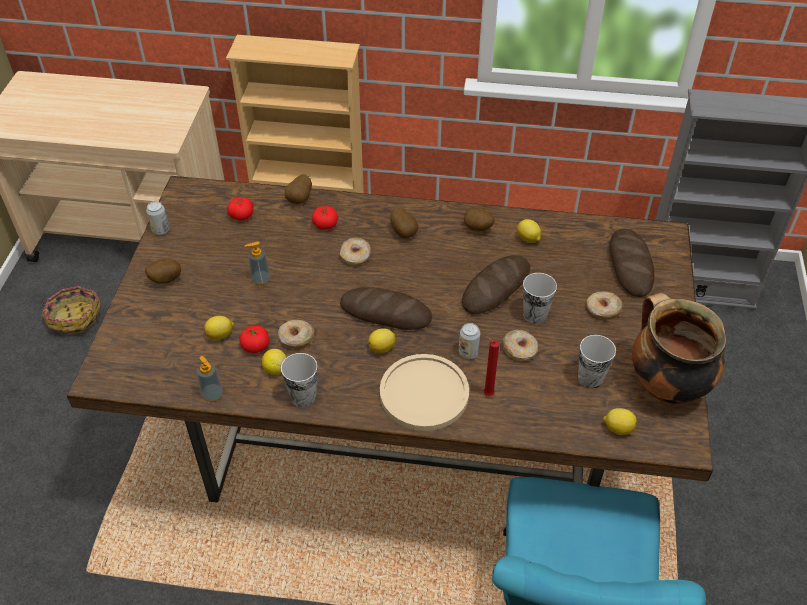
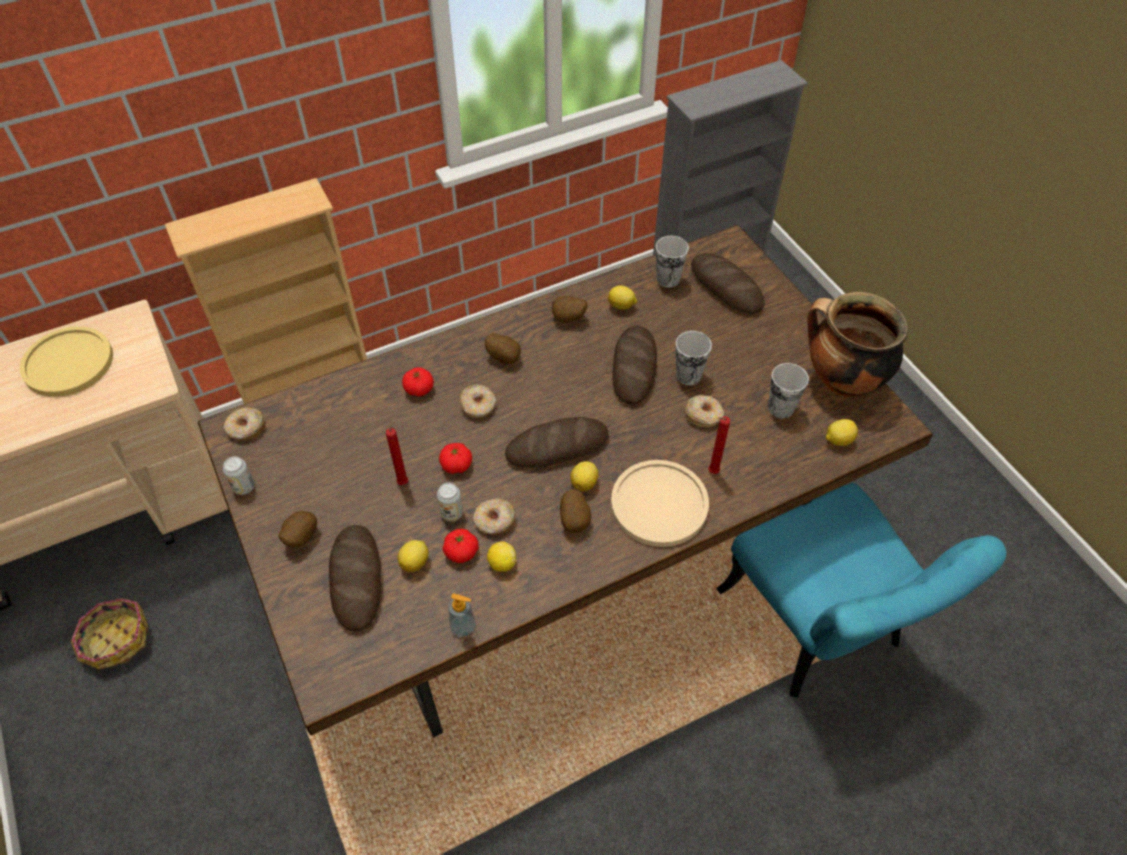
camera: 35 degrees left, 5 degrees up
tomato [227,197,254,221] -> tomato moved to [439,443,472,474]
soap dispenser [245,241,270,286] -> red candle [386,418,408,485]
cup [281,353,317,407] -> cup moved to [656,236,689,288]
potato [285,174,312,204] -> potato moved to [560,490,591,533]
can [459,323,480,359] -> can moved to [437,483,463,522]
donut [587,291,623,320] -> donut moved to [224,407,265,440]
none -> yellow plate [20,327,113,397]
none -> bread [329,525,381,631]

